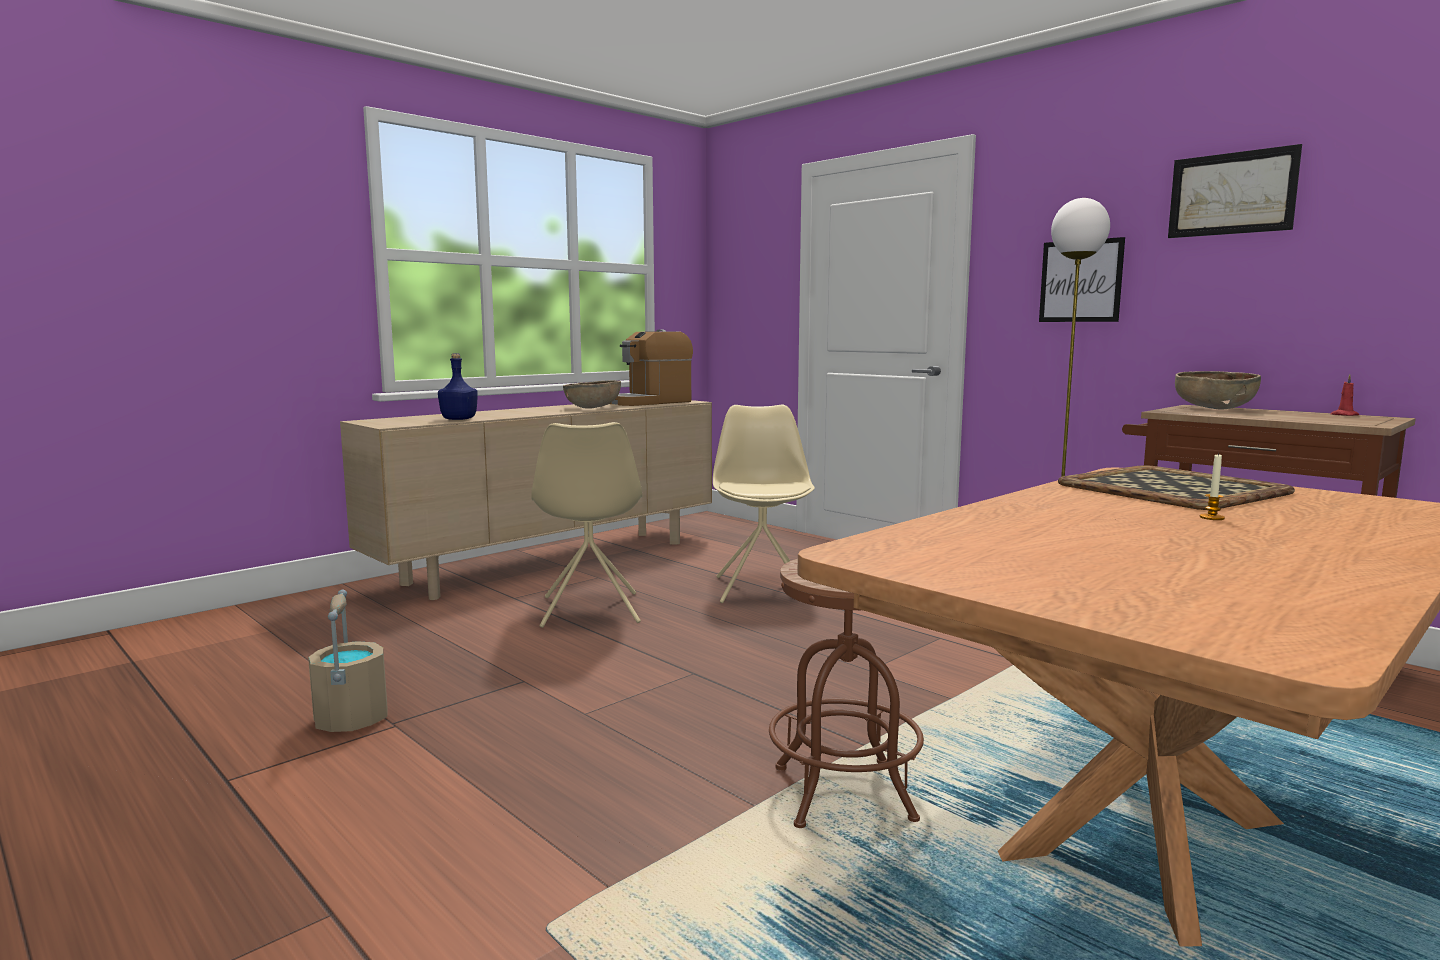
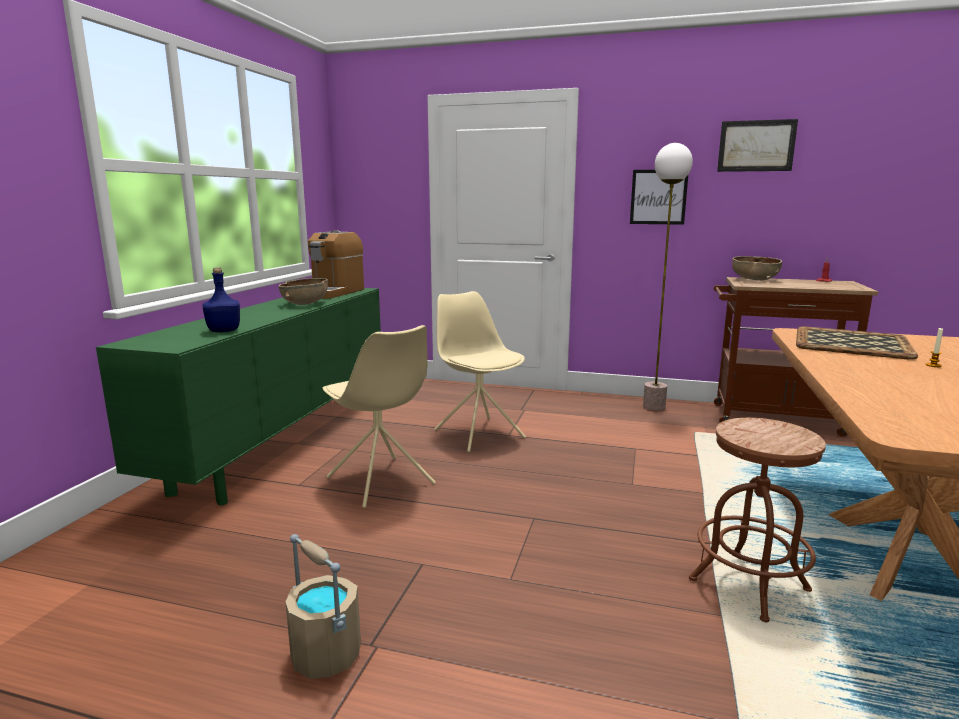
camera: 30 degrees left, 5 degrees up
beige cabinet [340,400,712,600] -> green cabinet [96,288,381,505]

